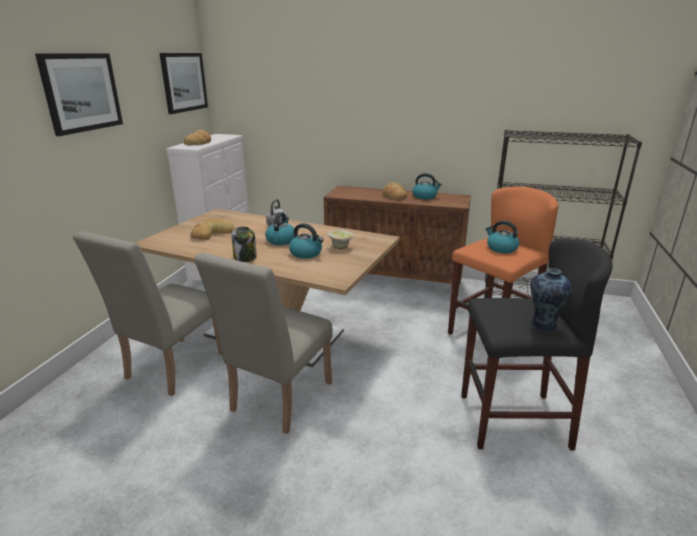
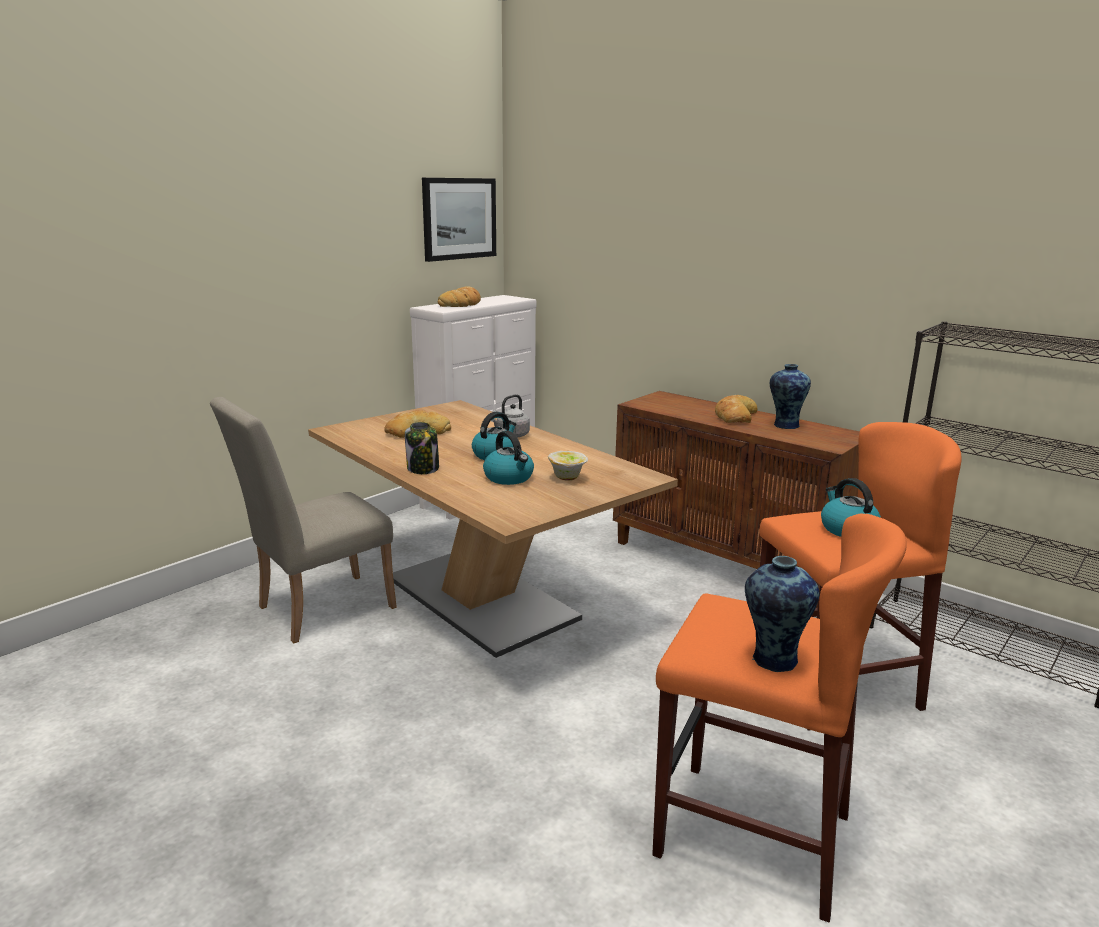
camera: 25 degrees right, 5 degrees down
picture [35,53,123,136] -> none
beige chair [194,252,333,434] -> none
kettle [412,173,442,199] -> vase [770,364,811,429]
black stool [461,238,613,450] -> orange stool [652,514,907,923]

